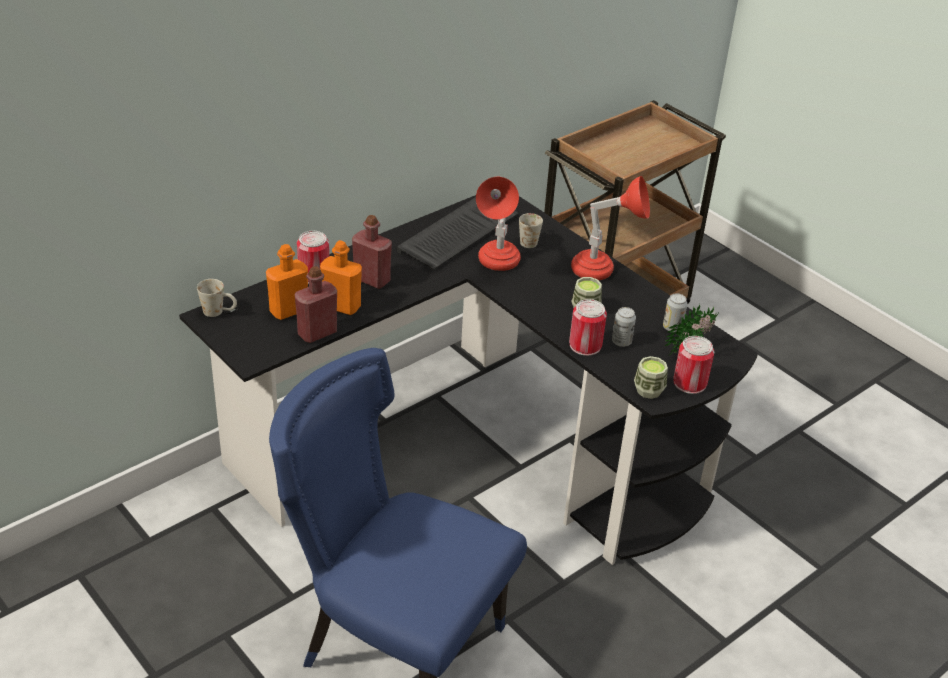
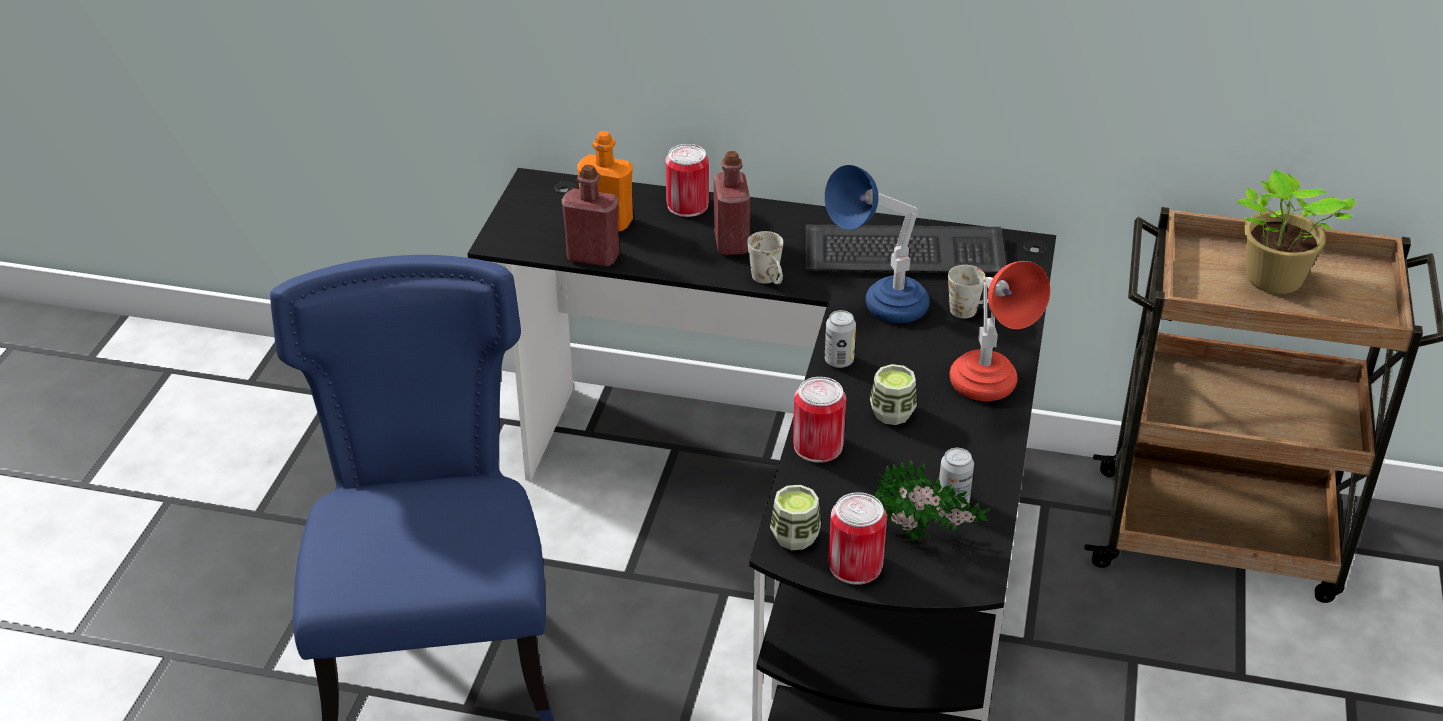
camera: 55 degrees right, 0 degrees up
white mug [197,279,237,317] -> white mug moved to [747,231,783,284]
orange bottle [320,240,362,315] -> none
red table lamp [476,177,521,271] -> blue table lamp [825,165,930,323]
can [612,307,636,347] -> can moved to [825,310,856,368]
none -> potted plant [1237,169,1355,294]

